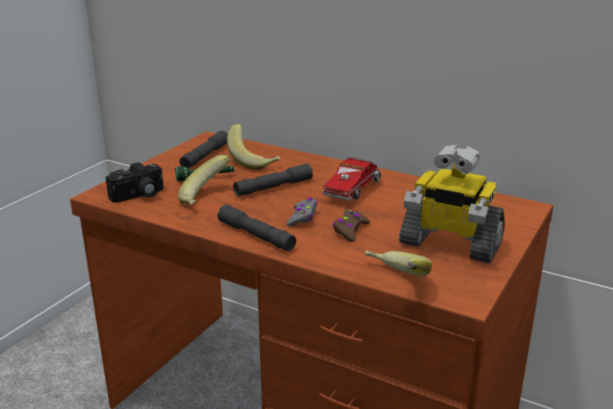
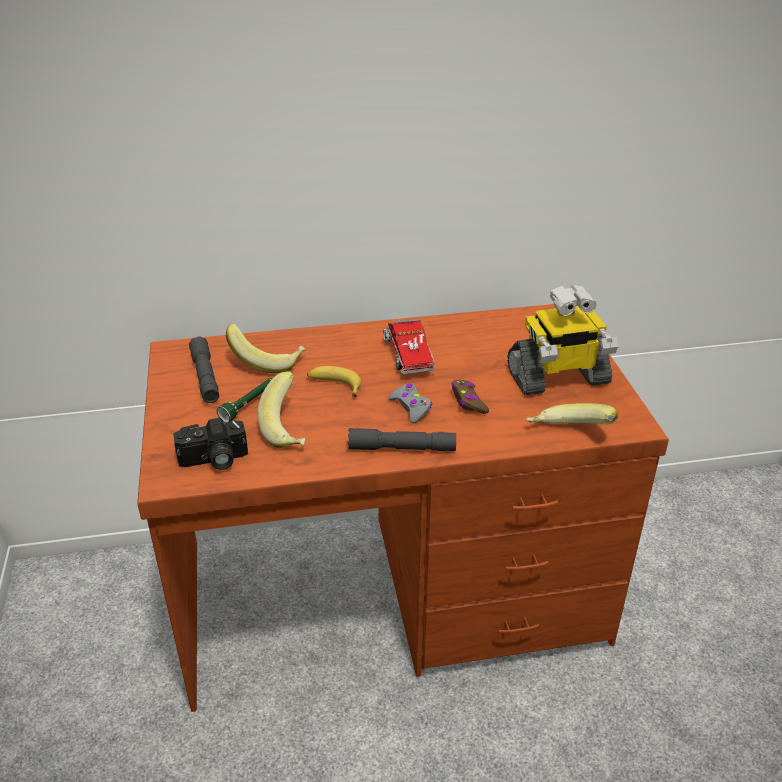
camera: 40 degrees left, 10 degrees up
camera [106,162,164,203] -> camera turned 60 degrees clockwise [173,418,248,470]
grey flashlight [233,163,313,196] -> banana [307,366,362,397]

